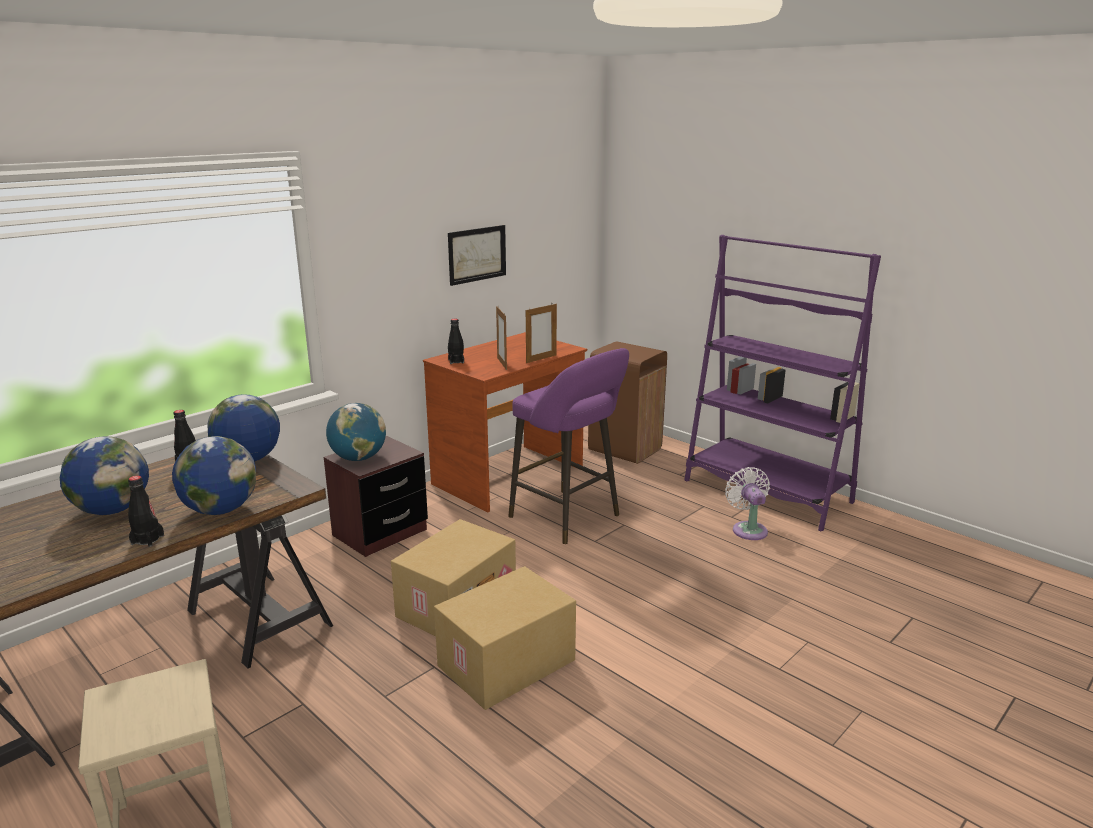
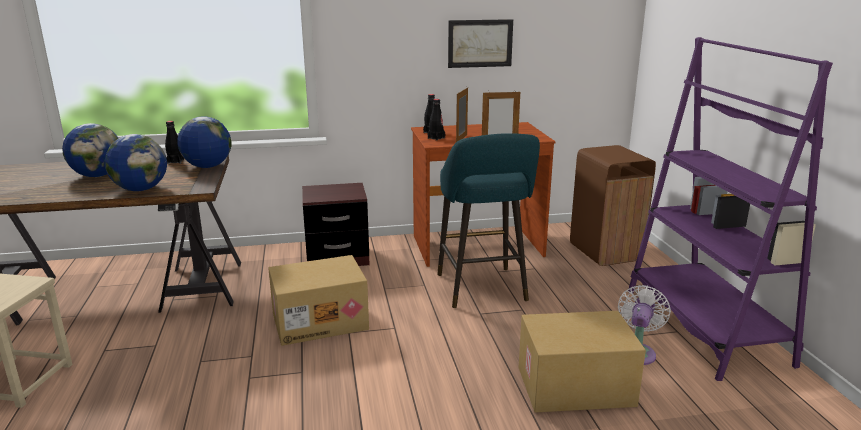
camera: 35 degrees right, 0 degrees up
black bottle [128,476,164,547] -> black bottle moved to [428,99,445,141]
globe [326,403,386,461] -> none
cardboard box [434,566,576,710] -> cardboard box moved to [518,311,646,413]
purple stool [508,348,629,544] -> turquoise stool [437,133,540,308]

